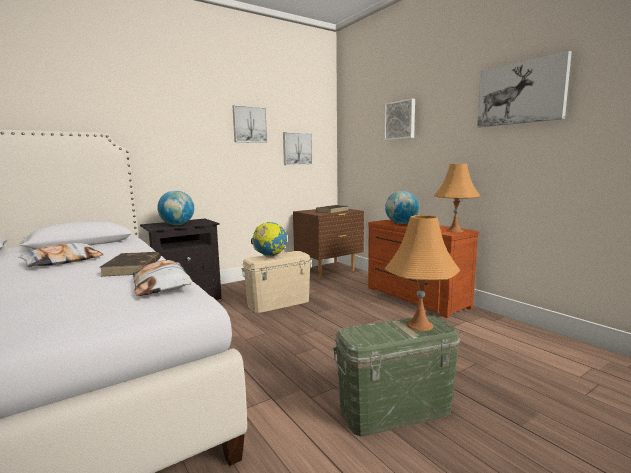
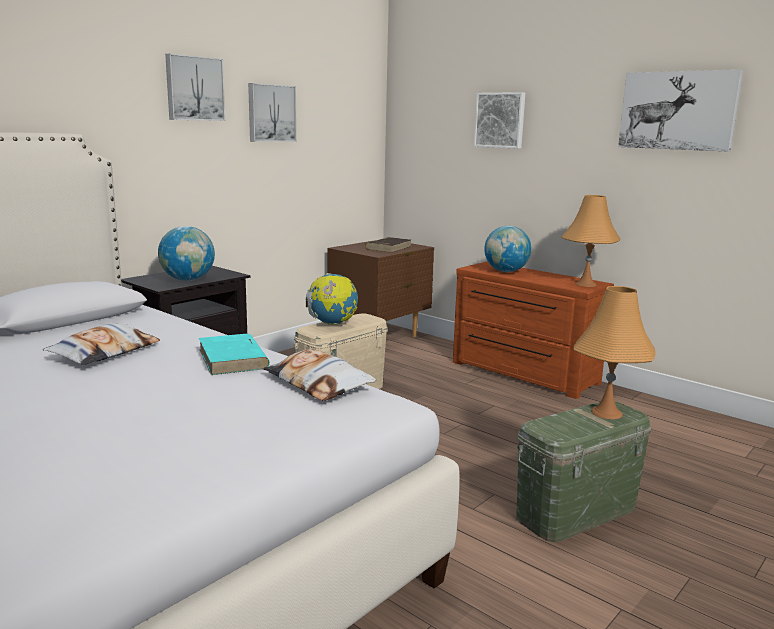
camera: 15 degrees left, 5 degrees up
brown book [99,252,161,277] -> turquoise book [199,334,270,375]
picture [283,132,313,165] -> picture moved to [165,53,225,121]

